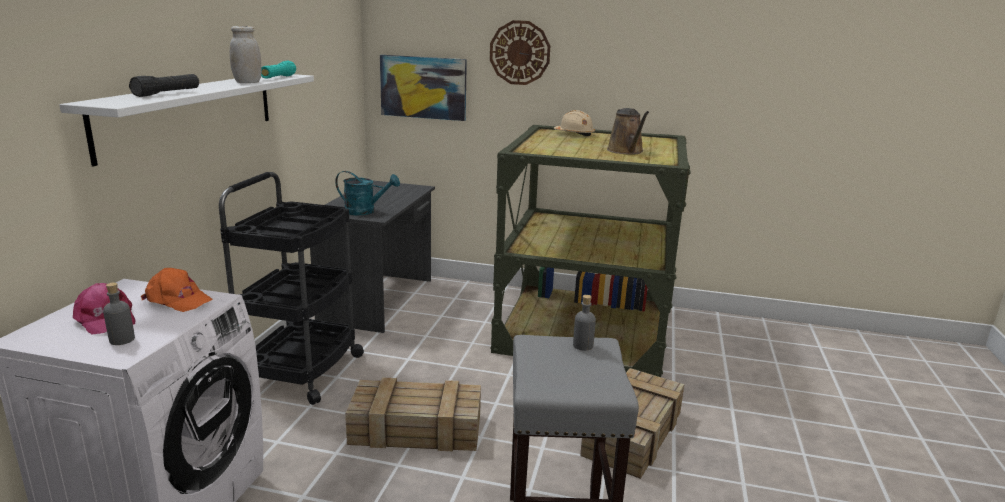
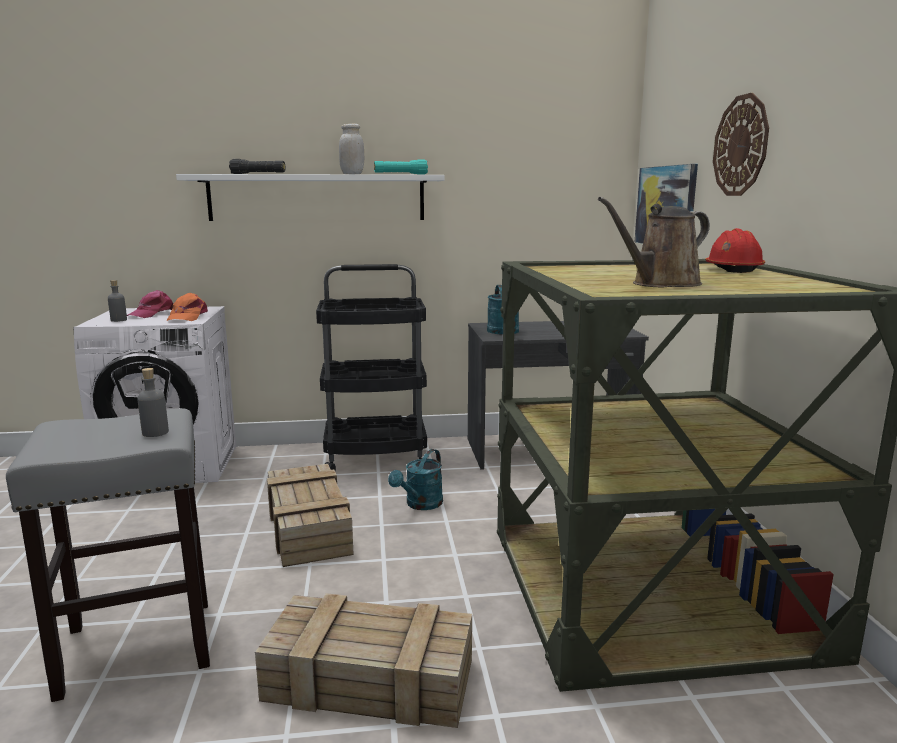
camera: 70 degrees right, 5 degrees down
beige hard hat [554,110,595,136] -> red hard hat [705,228,765,273]
none -> turquoise watering can [388,449,443,510]

